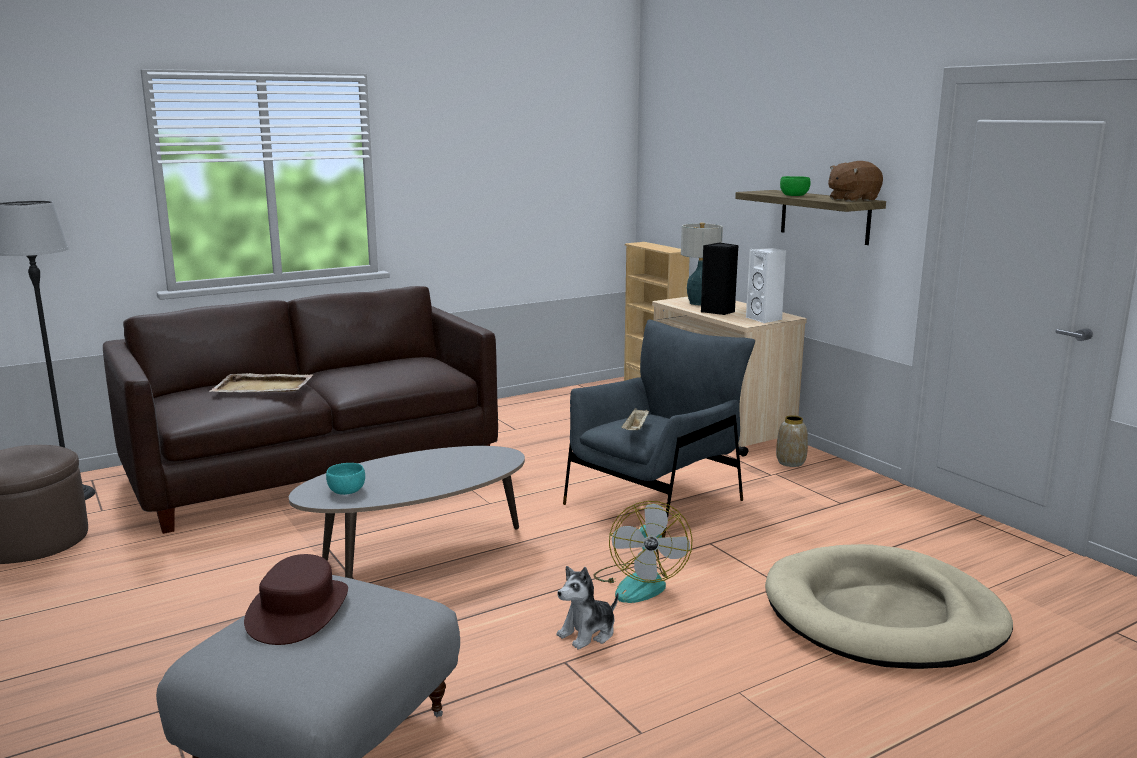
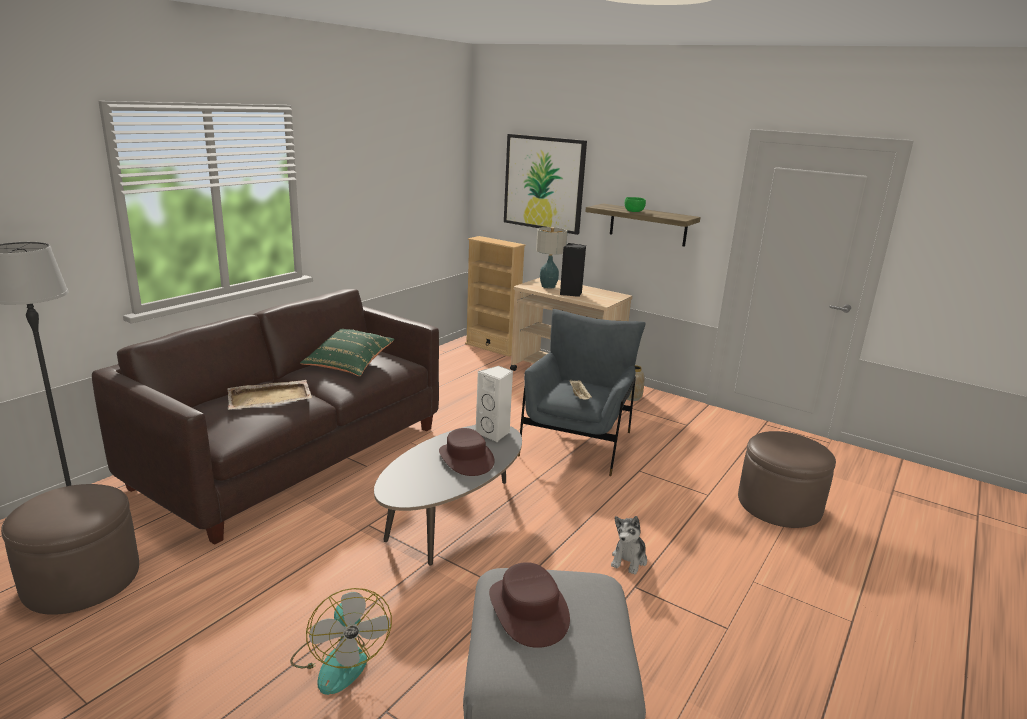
camera: 25 degrees left, 5 degrees up
turquoise bowl [326,463,365,495] -> none
fan [594,501,693,603] -> fan moved to [290,588,392,695]
white speaker [746,248,787,323] -> white speaker moved to [476,366,513,442]
beige dog bed [765,544,1013,669] -> brown ottoman [738,431,836,528]
brown plush toy [828,161,883,202] -> none
none -> green pillow [300,329,394,376]
none -> brown hat [439,428,495,476]
none -> picture [504,134,587,235]

